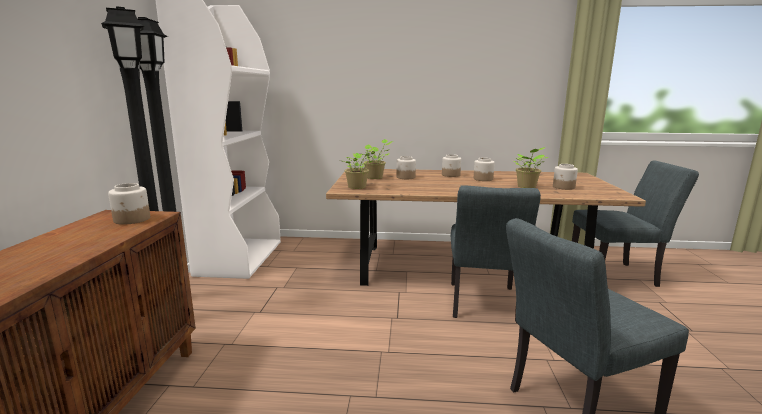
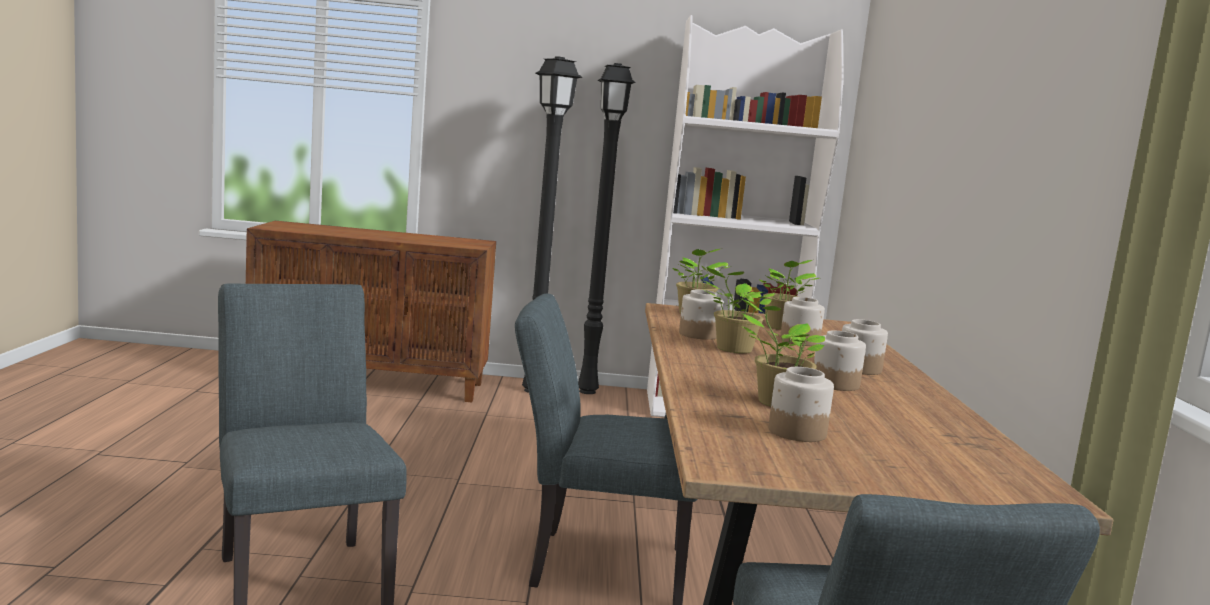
camera: 85 degrees right, 5 degrees down
jar [108,183,150,225] -> jar moved to [679,290,723,340]
none -> potted plant [702,267,775,353]

